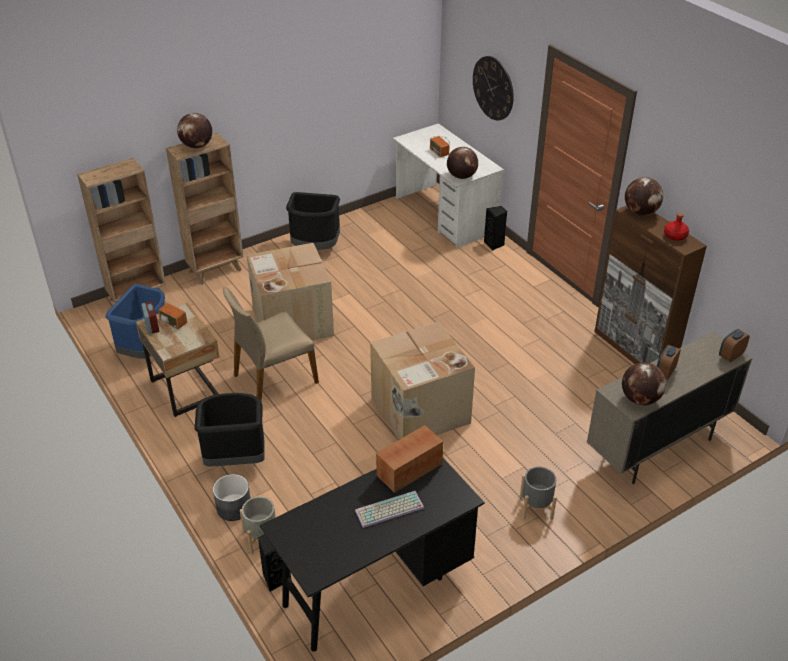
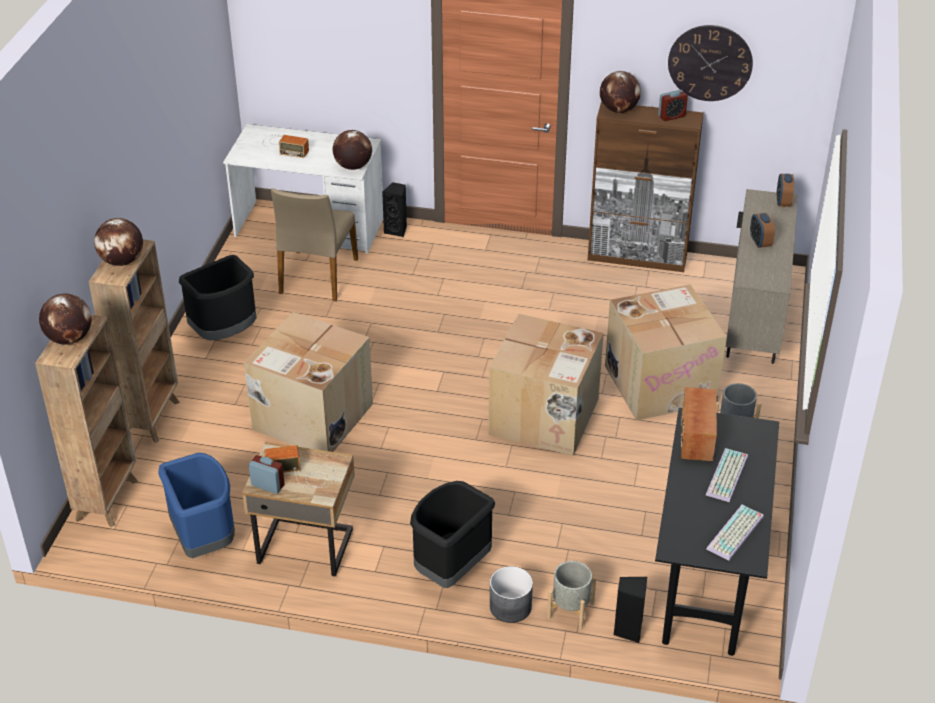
camera: 45 degrees left, 0 degrees up
beige chair [223,286,319,401] -> beige chair moved to [271,188,358,301]
wall clock [473,56,514,120] -> wall clock moved to [668,25,753,101]
globe [622,362,666,405] -> globe moved to [39,294,92,345]
red bottle [664,213,689,241] -> alarm clock [658,90,688,121]
none -> cardboard box [605,284,727,421]
none -> keyboard [707,505,764,561]

